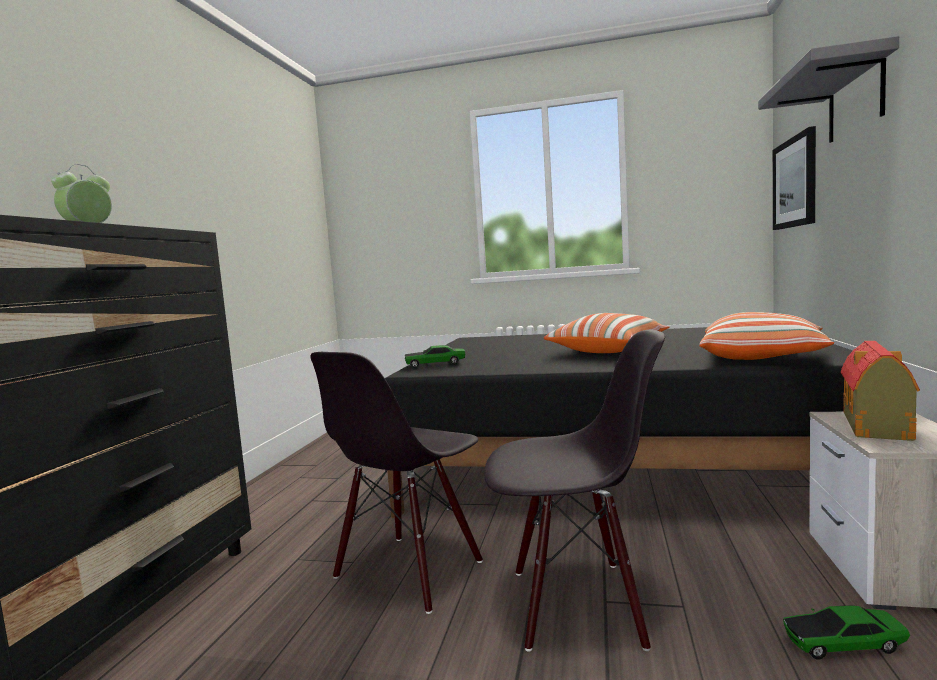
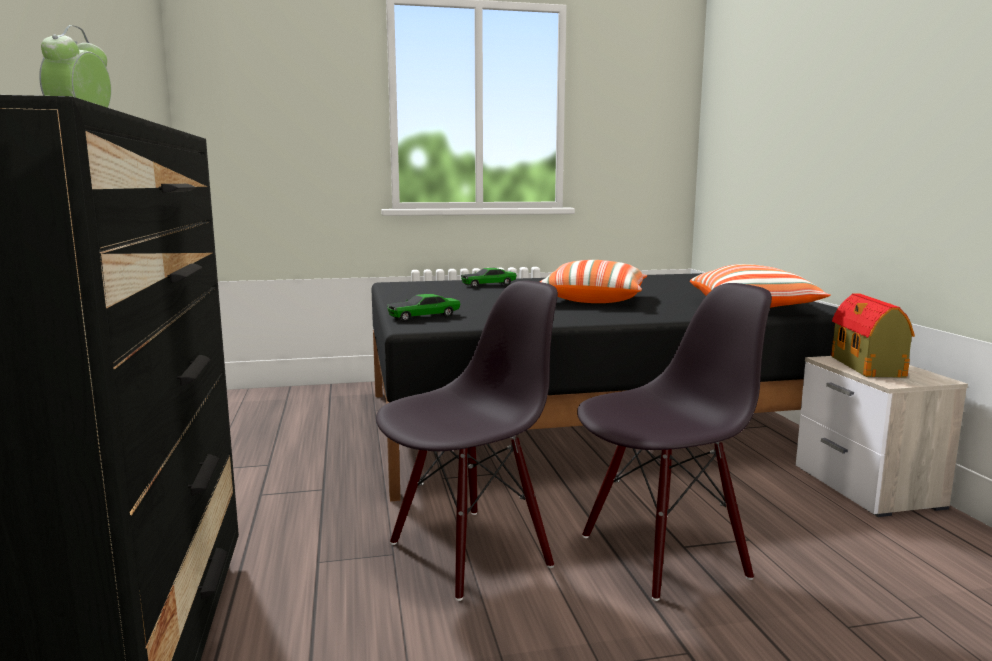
camera: 25 degrees left, 5 degrees up
black chair [310,352,483,614] -> black chair turned 135 degrees counterclockwise [376,280,558,601]
grey shelf [758,36,899,143] -> none
picture [773,126,816,230] -> none
toy car [783,606,910,660] -> toy car moved to [461,268,517,288]

